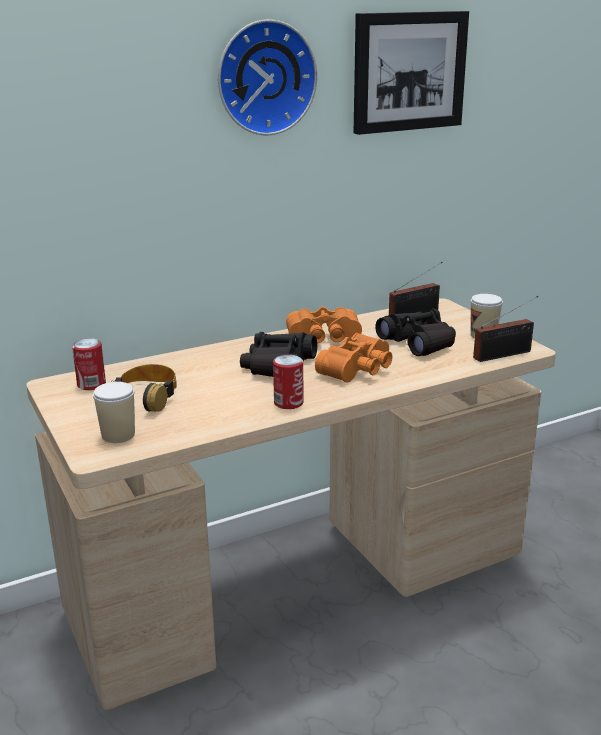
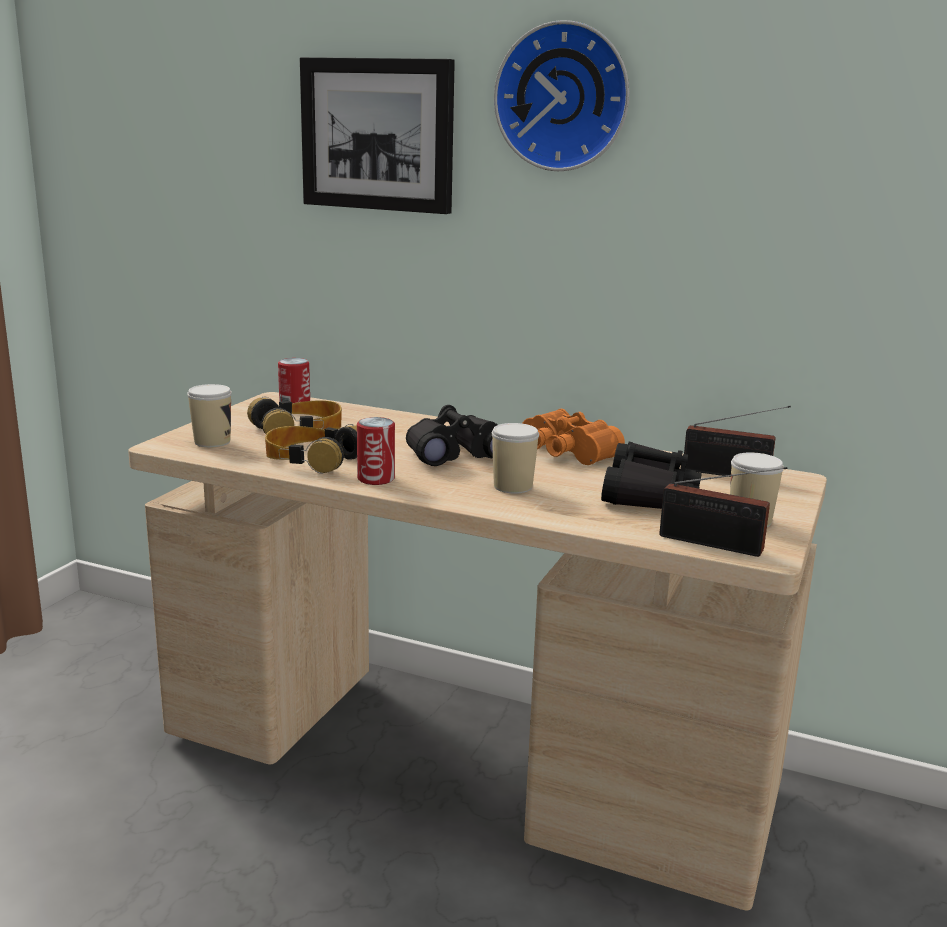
camera: 50 degrees right, 5 degrees down
orange binoculars [315,333,392,383] -> cup [492,423,539,494]
picture [354,11,469,135] -> picture moved to [300,57,455,214]
none -> headphones [265,424,357,474]

